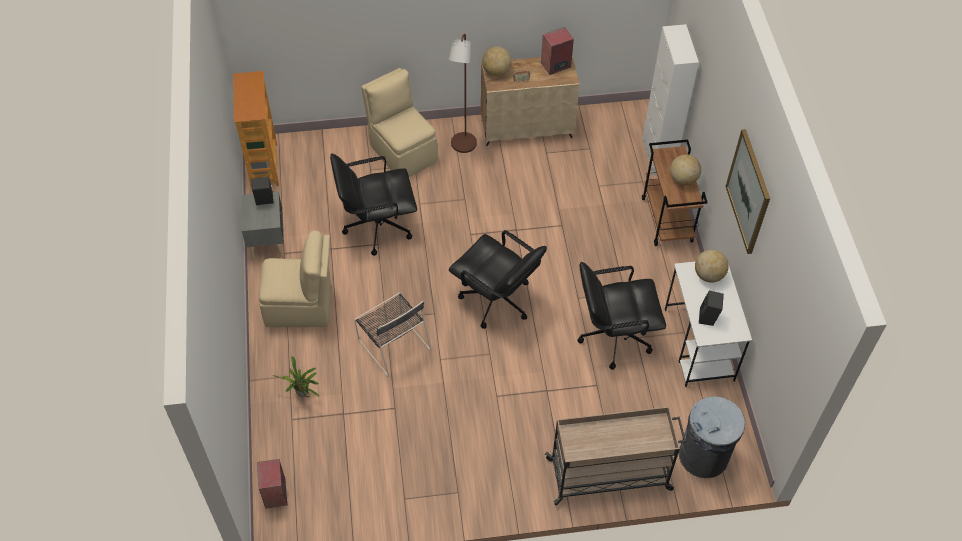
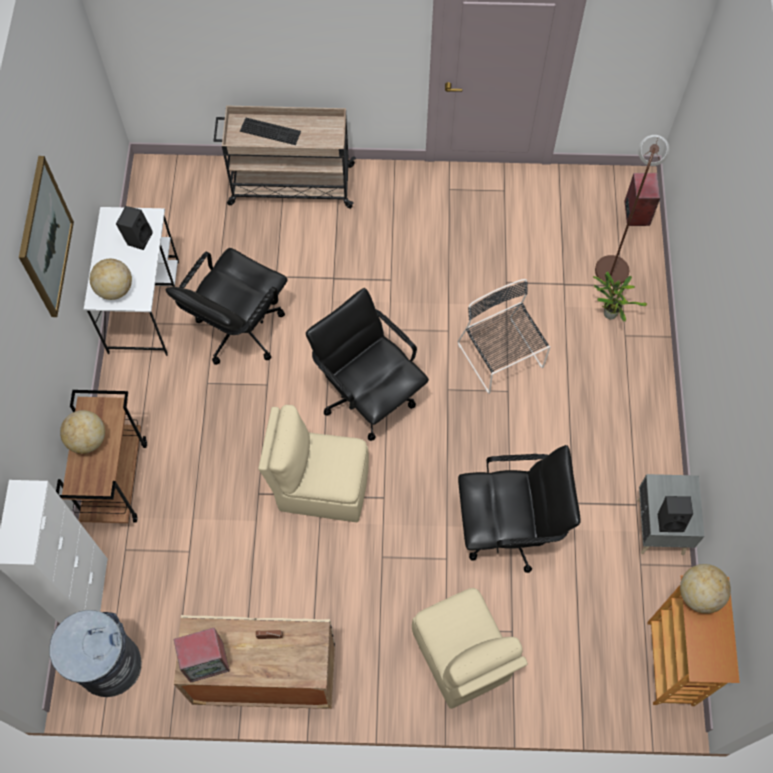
camera: 170 degrees left, 10 degrees up
beige chair [259,231,331,327] -> beige chair moved to [258,405,369,522]
brown floor lamp [448,34,477,153] -> brown floor lamp moved to [595,135,669,286]
globe [482,46,511,76] -> globe moved to [680,564,731,613]
black office chair [578,262,666,370] -> black office chair turned 120 degrees clockwise [166,248,288,365]
grey trash can [679,396,745,478] -> grey trash can moved to [50,610,141,697]
none -> keyboard [240,118,301,145]

